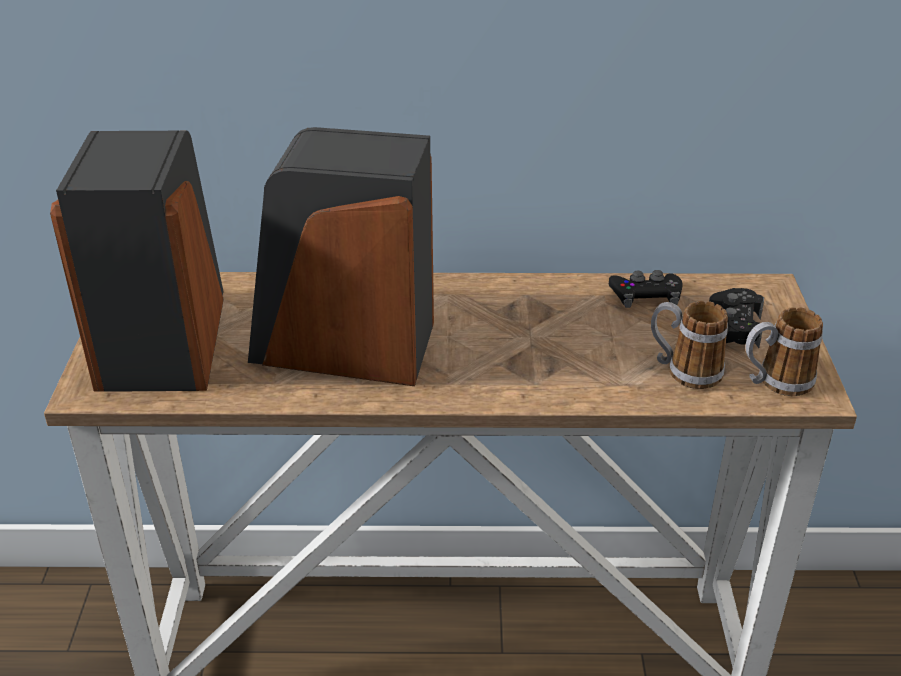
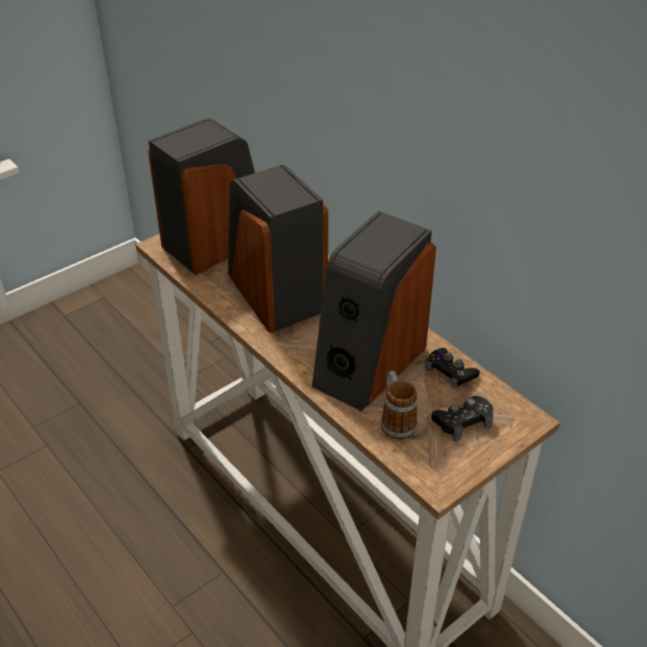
camera: 50 degrees right, 5 degrees up
mug [746,307,823,396] -> none
none -> speaker [312,211,436,411]

